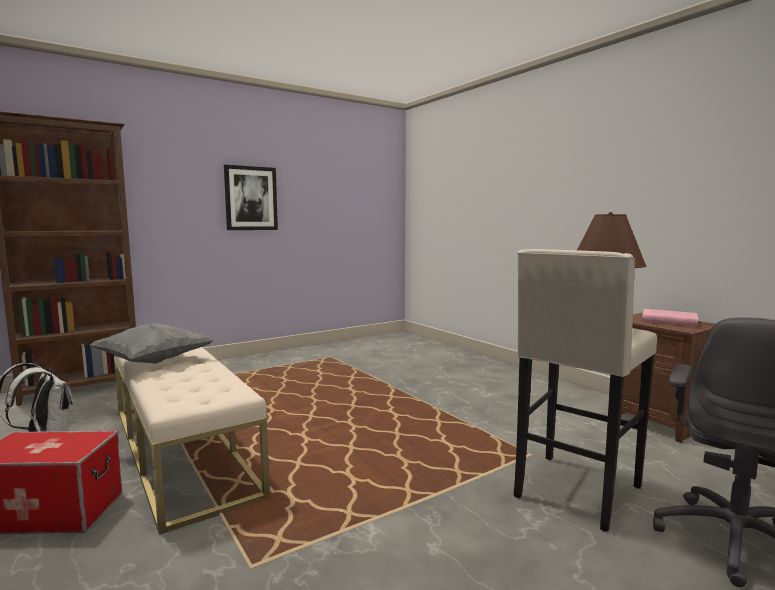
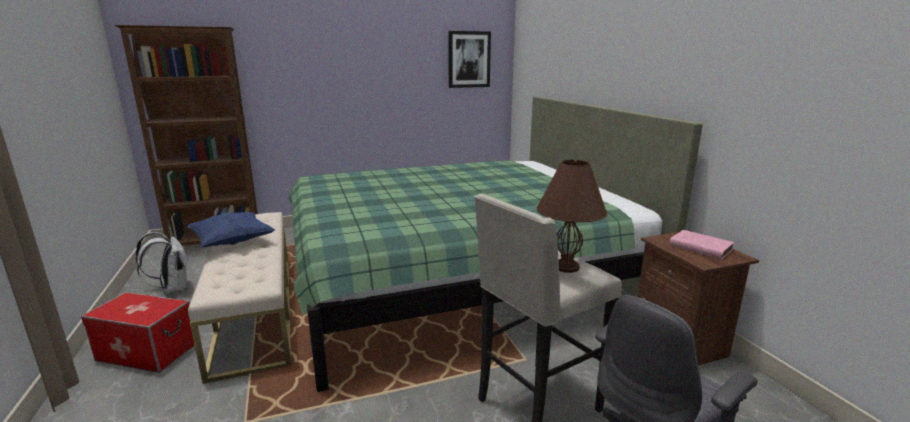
camera: 15 degrees right, 10 degrees up
grey pillow [90,323,214,364] -> blue pillow [187,212,275,247]
picture [224,165,278,230] -> picture moved to [448,31,491,88]
none -> green bed [289,96,703,392]

